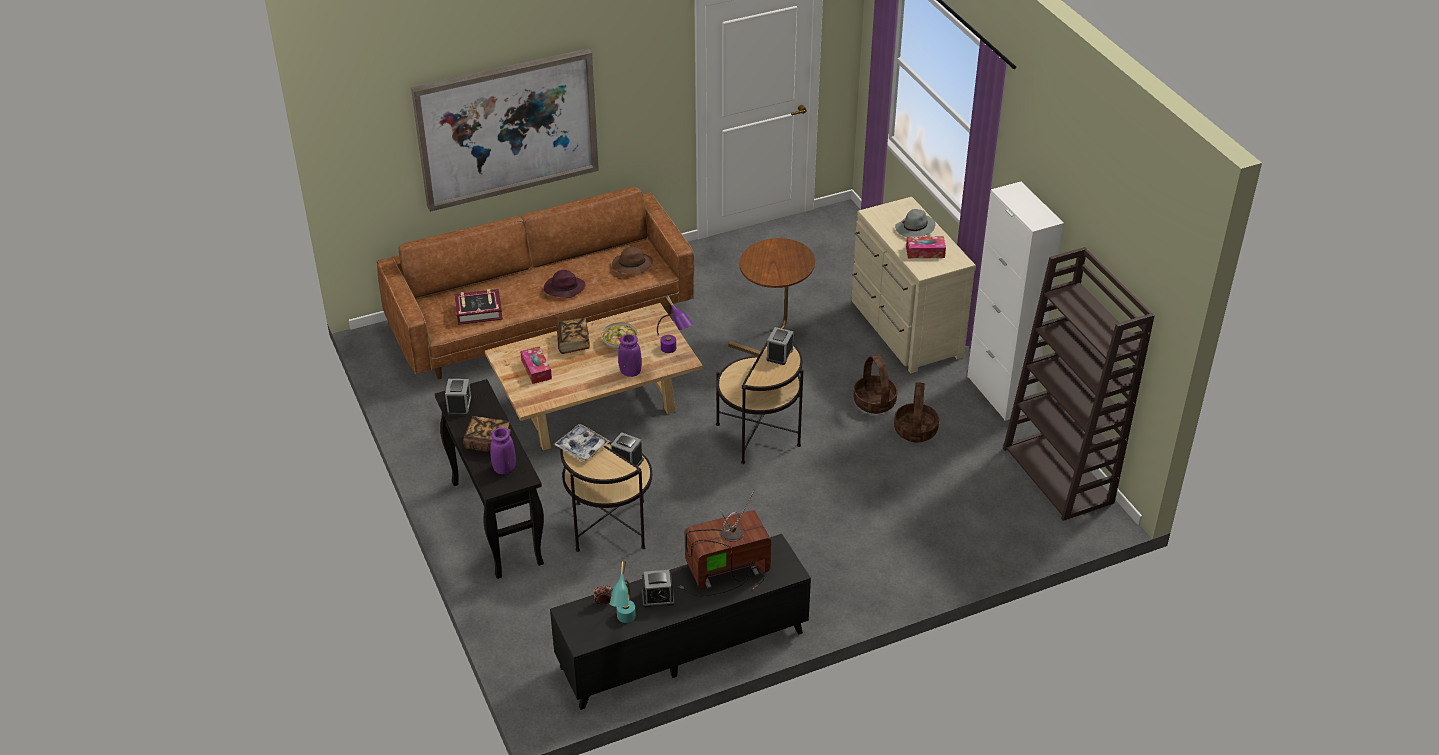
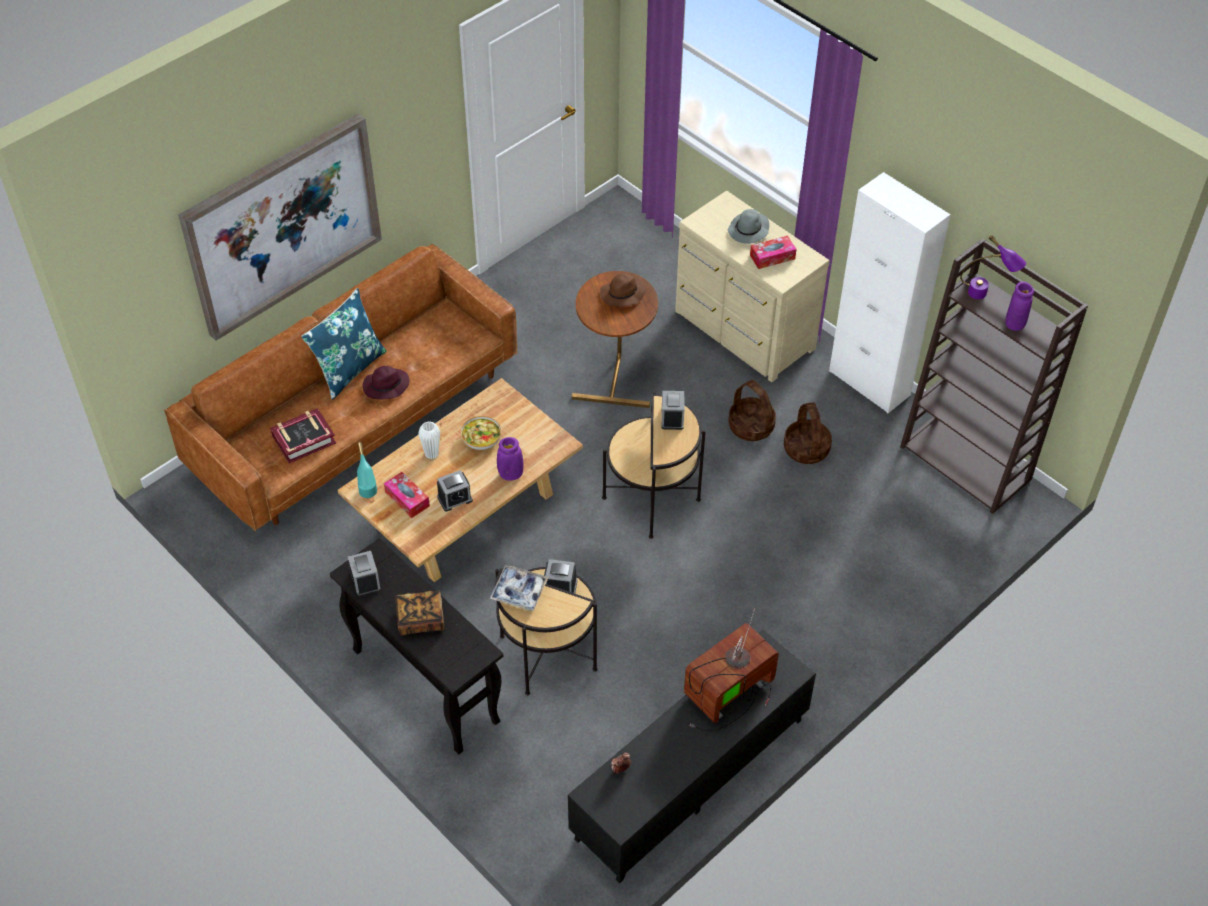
camera: 20 degrees left, 10 degrees up
purple vase [490,427,516,474] -> purple vase moved to [1005,282,1034,331]
book [556,318,590,354] -> white vase [418,421,440,459]
turquoise table lamp [610,561,636,623] -> turquoise table lamp moved to [357,442,377,498]
brown hat [612,246,653,274] -> brown hat moved to [600,273,646,307]
alarm clock [642,570,674,608] -> alarm clock moved to [437,470,473,512]
purple table lamp [657,295,693,353] -> purple table lamp moved to [960,235,1026,299]
none -> blue pillow [301,288,387,400]

